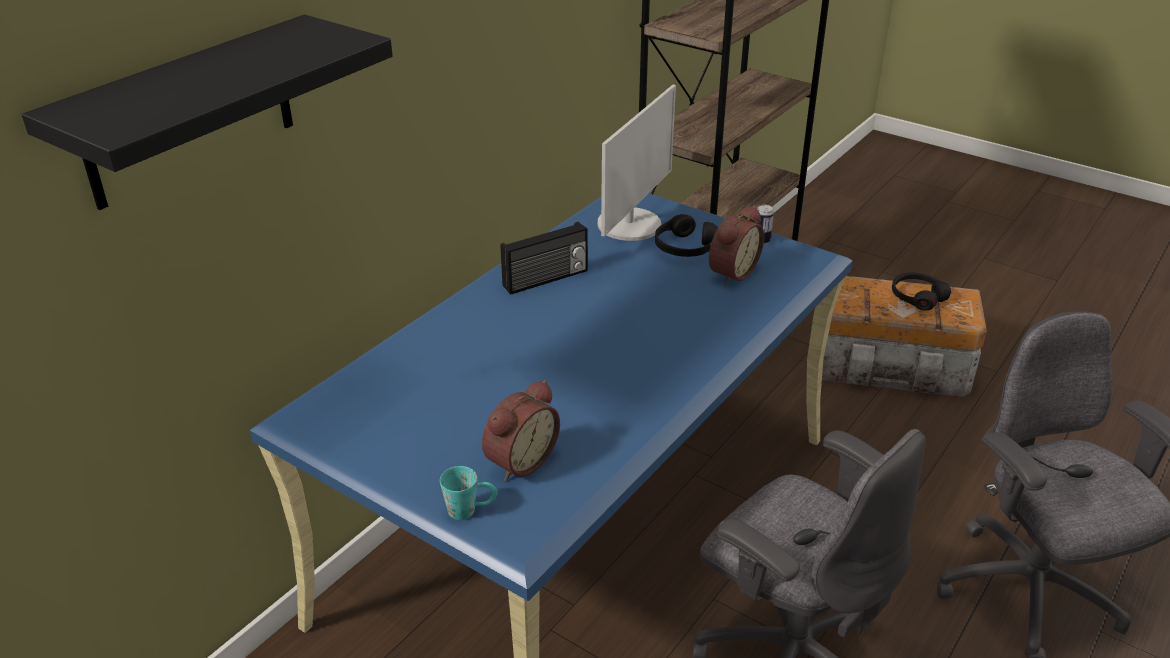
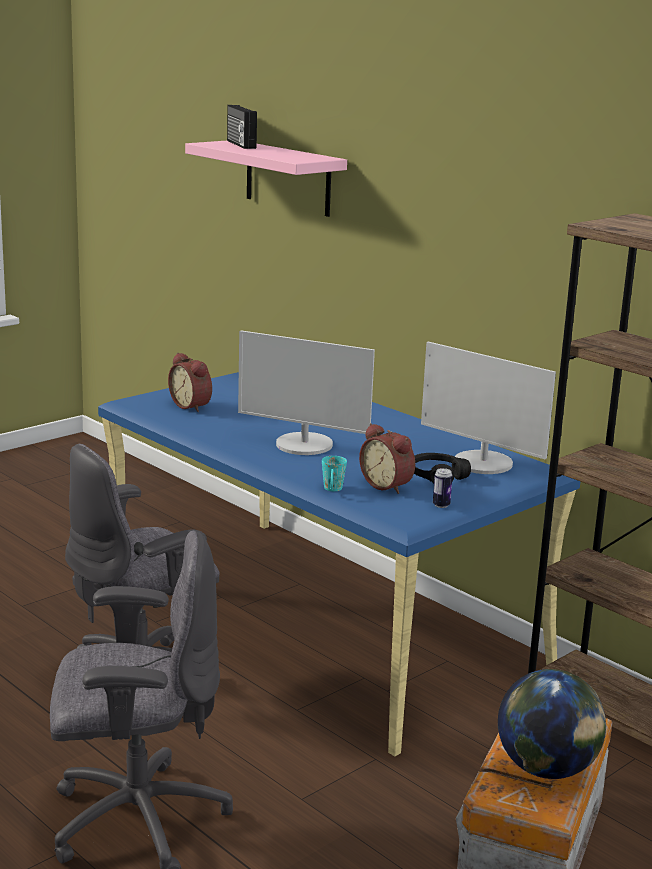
camera: 100 degrees right, 15 degrees down
black shelf [22,14,393,210] -> pink shelf [185,141,347,217]
turquoise mug [440,466,497,520] -> turquoise mug moved to [322,456,347,491]
radio [501,222,588,295] -> radio moved to [227,105,257,149]
black headphones [892,272,951,311] -> globe [498,669,606,779]
none -> monitor [238,330,375,455]

